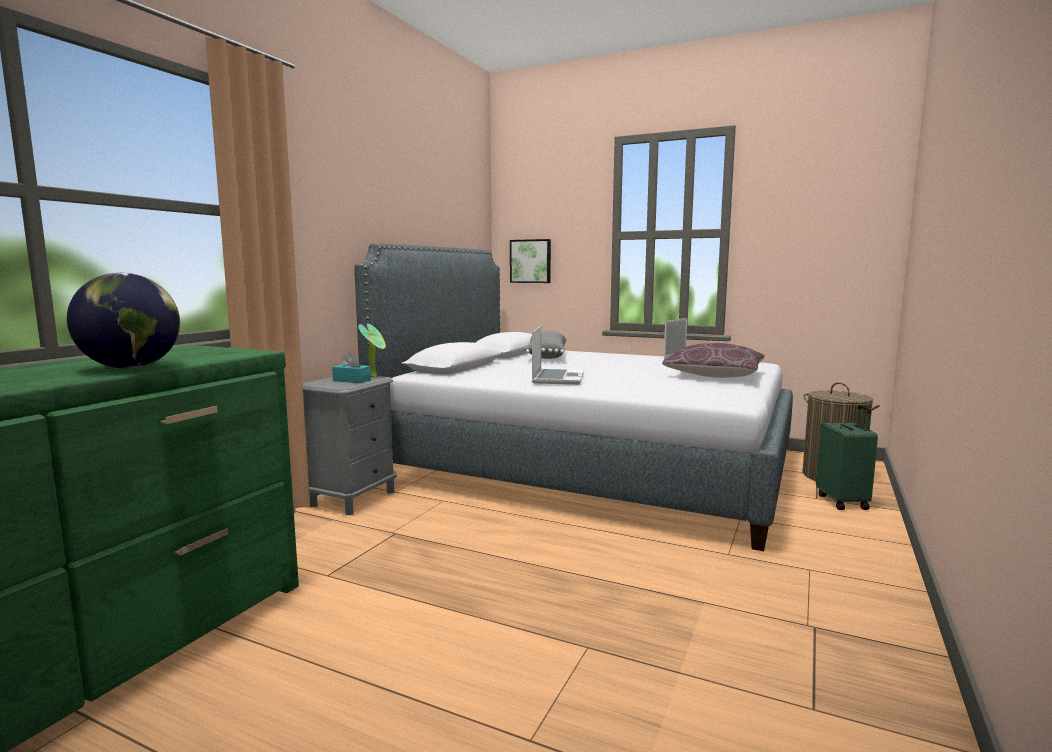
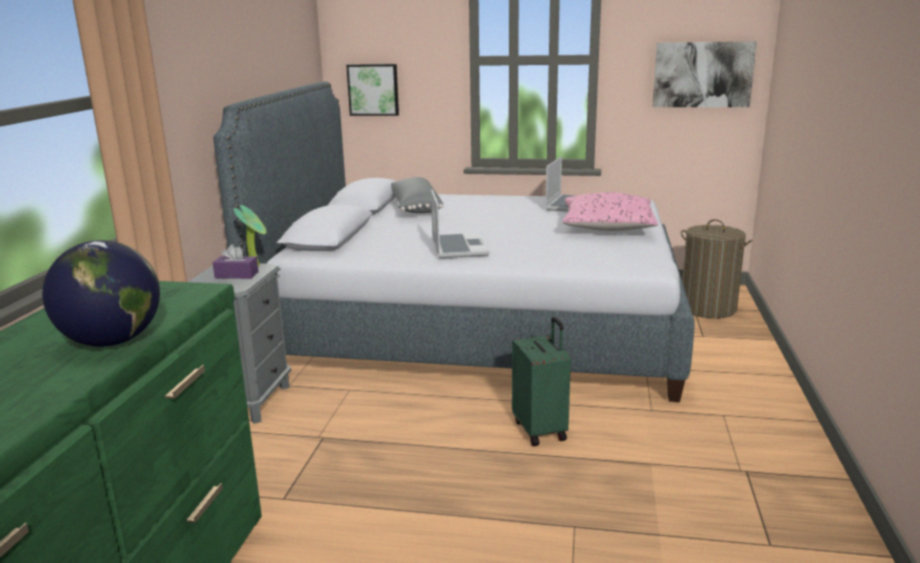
camera: 15 degrees left, 10 degrees up
turquoise tissue box [332,352,371,383] -> purple tissue box [213,244,259,279]
brown pillow [662,343,765,378] -> pink pillow [563,192,658,231]
green suitcase [816,405,878,510] -> green suitcase moved to [512,317,571,446]
none -> picture [652,41,757,107]

